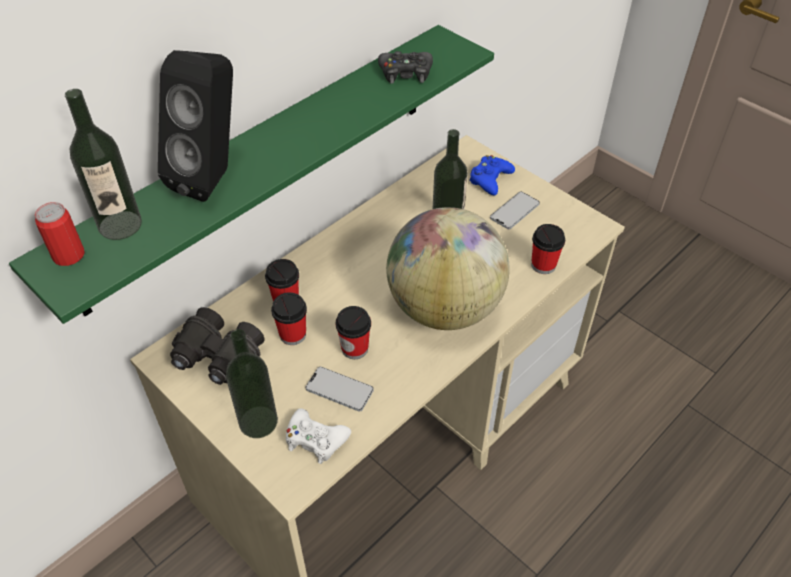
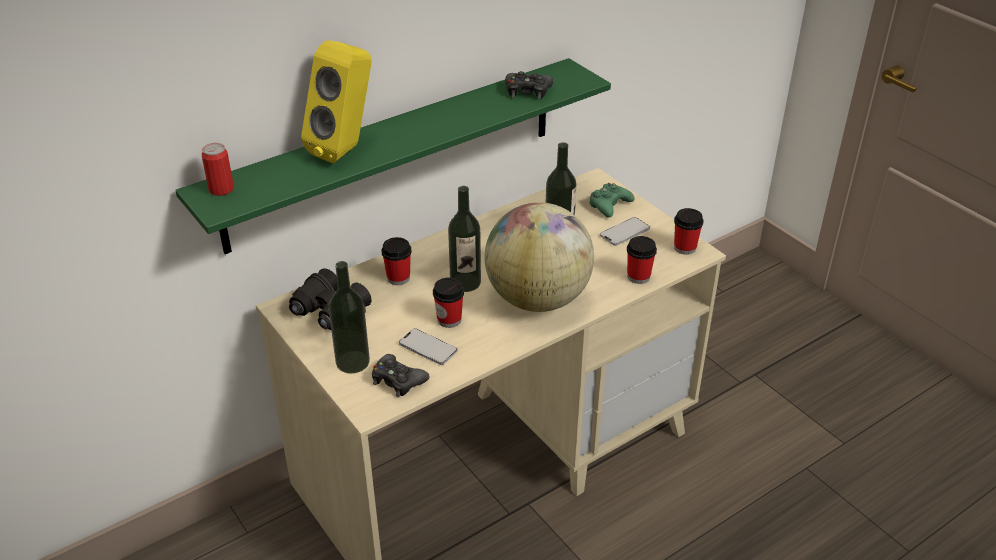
camera: 10 degrees right, 10 degrees down
bottle [65,89,142,240] -> bottle moved to [448,186,481,292]
black speaker [158,50,233,202] -> yellow speaker [301,40,372,163]
cup [271,292,307,345] -> cup moved to [674,208,703,255]
white game controller [286,408,351,464] -> black game controller [372,354,430,397]
blue game controller [469,155,515,195] -> green game controller [589,183,635,218]

